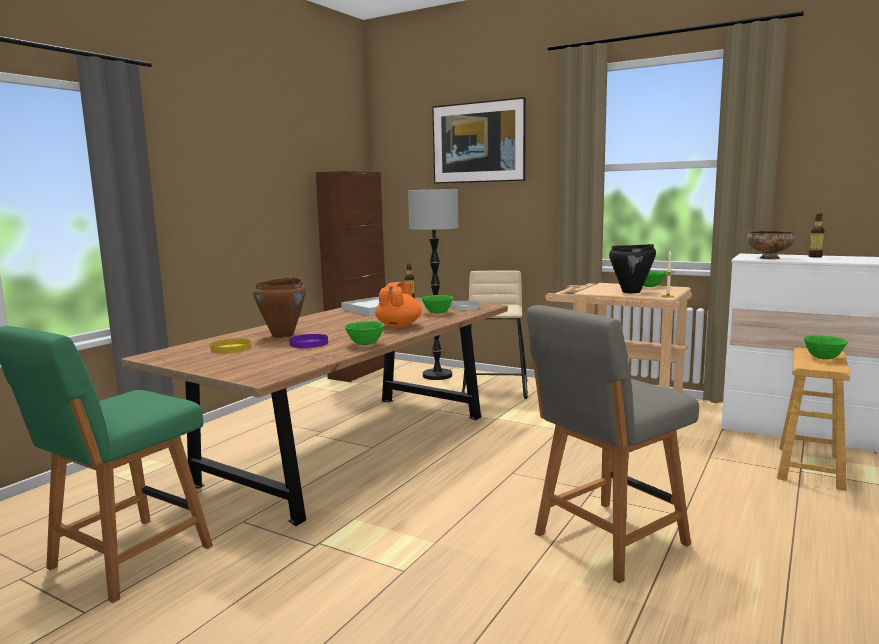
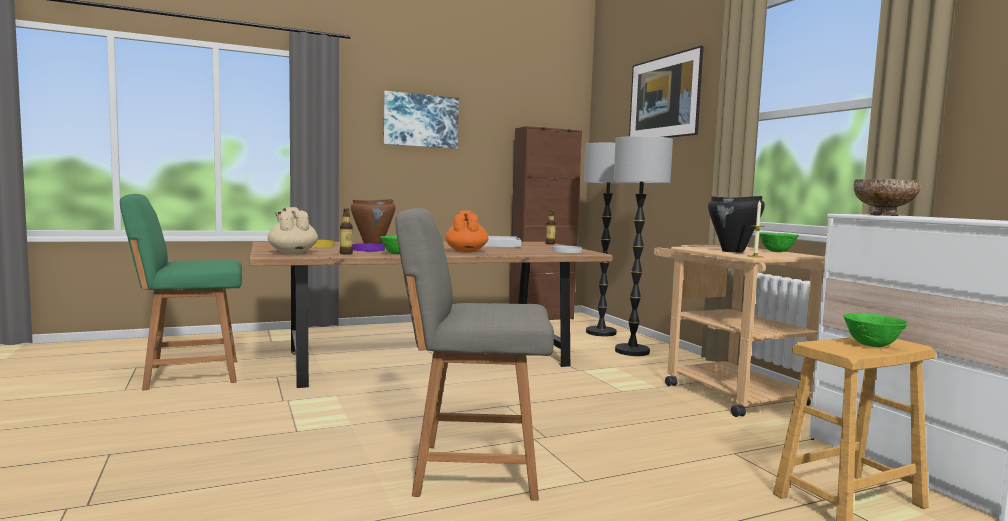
camera: 35 degrees right, 5 degrees down
orange teapot [375,282,422,328] -> orange teapot turned 60 degrees counterclockwise [446,210,488,252]
green bowl [421,295,453,314] -> none
beige stool [462,270,528,399] -> floor lamp [613,136,673,356]
bottle [808,213,825,258] -> bottle moved to [340,208,353,255]
none -> beige teapot [268,207,318,254]
none -> picture [383,91,459,149]

